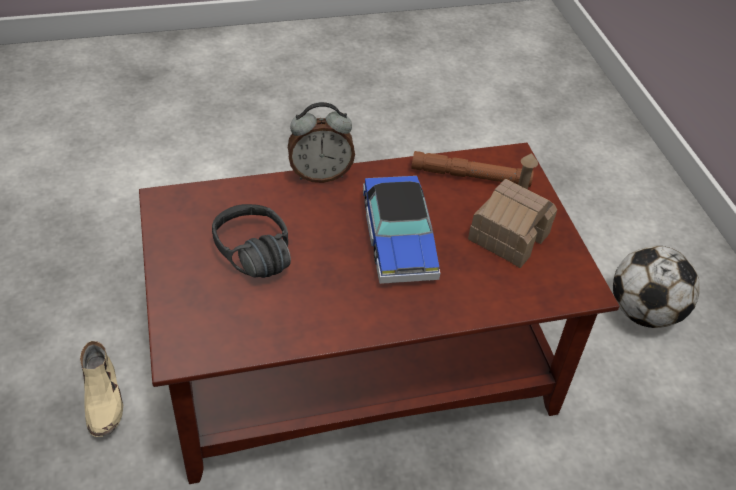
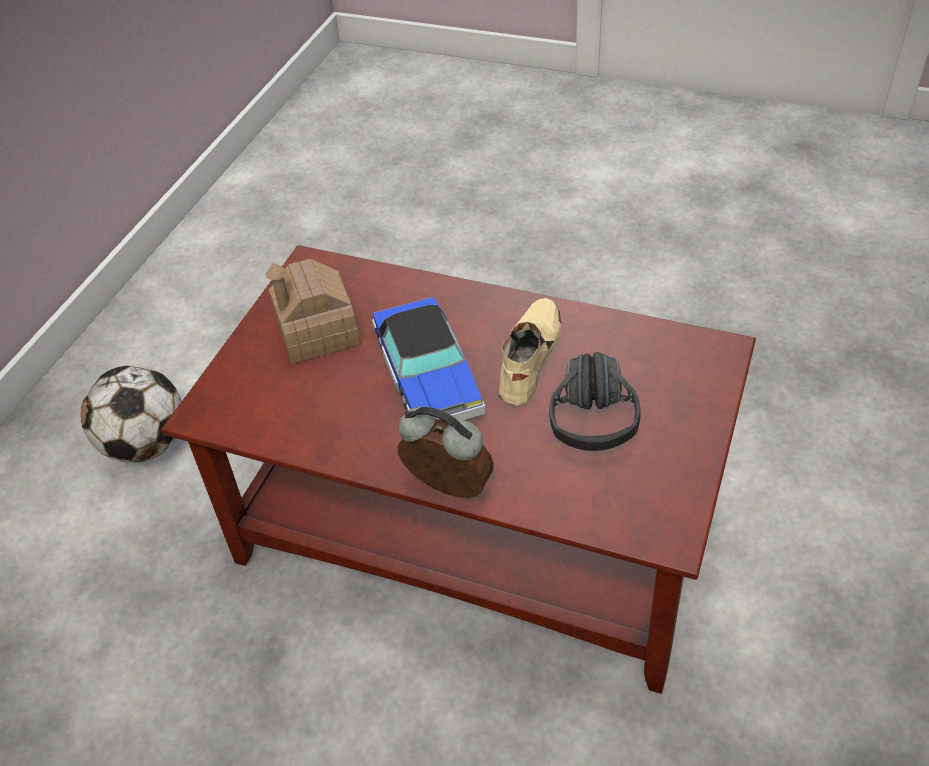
camera: 140 degrees left, 0 degrees up
beige shoe [80,341,123,437] -> beige shoe moved to [499,298,561,406]
toy car [363,176,440,284] -> toy car turned 135 degrees clockwise [372,297,485,421]
brown flashlight [411,151,534,187] -> none

